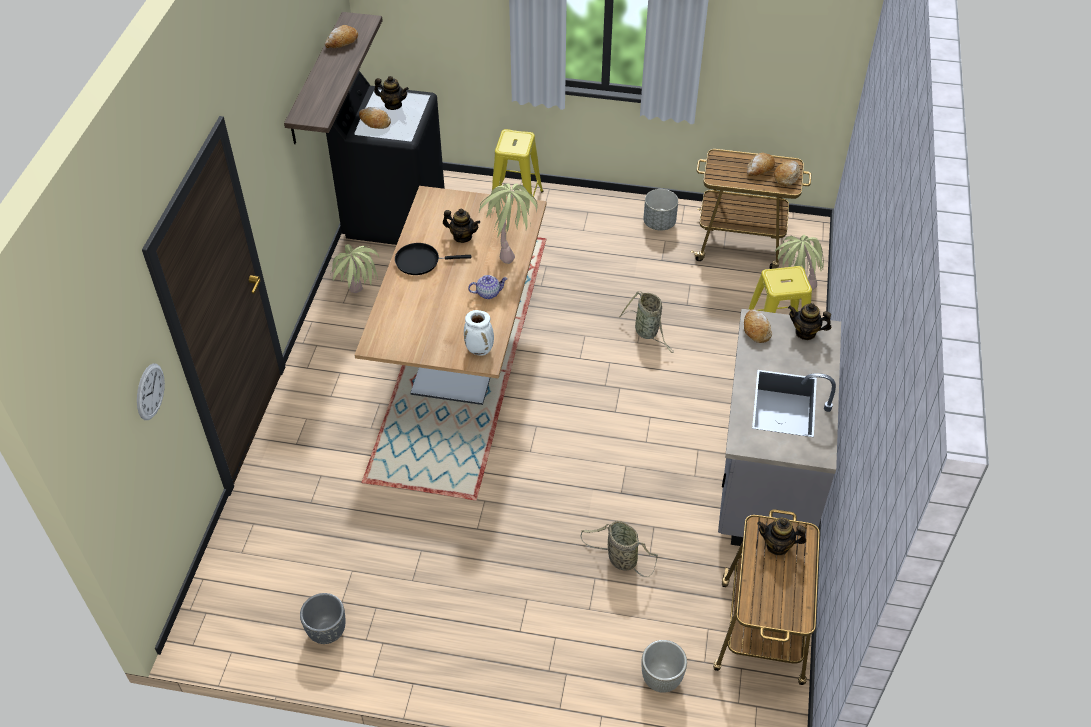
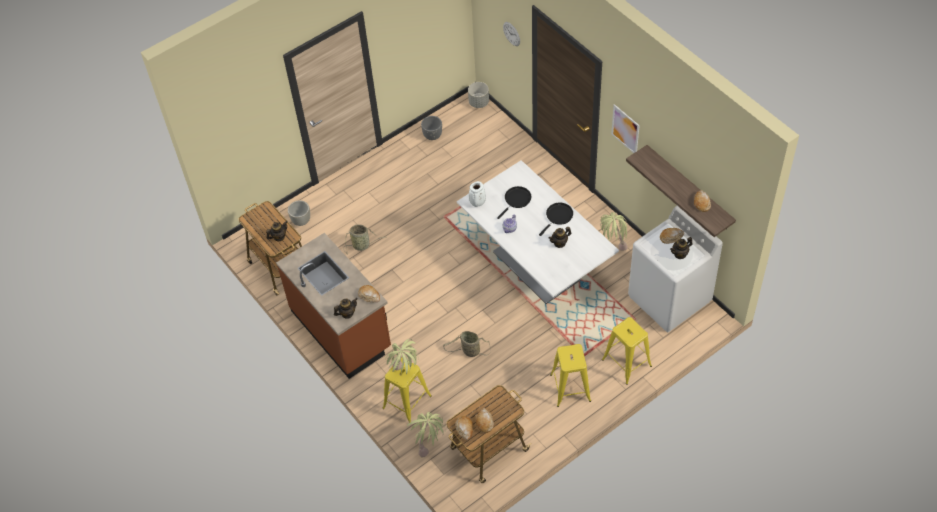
camera: 135 degrees right, 5 degrees up
black washing machine [326,71,445,245] -> white washing machine [628,206,723,332]
brown dining table [355,186,546,405] -> white dining table [457,160,619,304]
potted plant [479,183,538,264] -> potted plant moved to [385,339,419,374]
grey planter [643,189,678,231] -> grey planter moved to [468,82,489,108]
grey counter [718,309,841,555] -> brown counter [276,233,391,379]
none -> black frying pan [497,186,531,219]
none -> yellow stool [550,344,591,407]
none -> picture [612,104,640,153]

